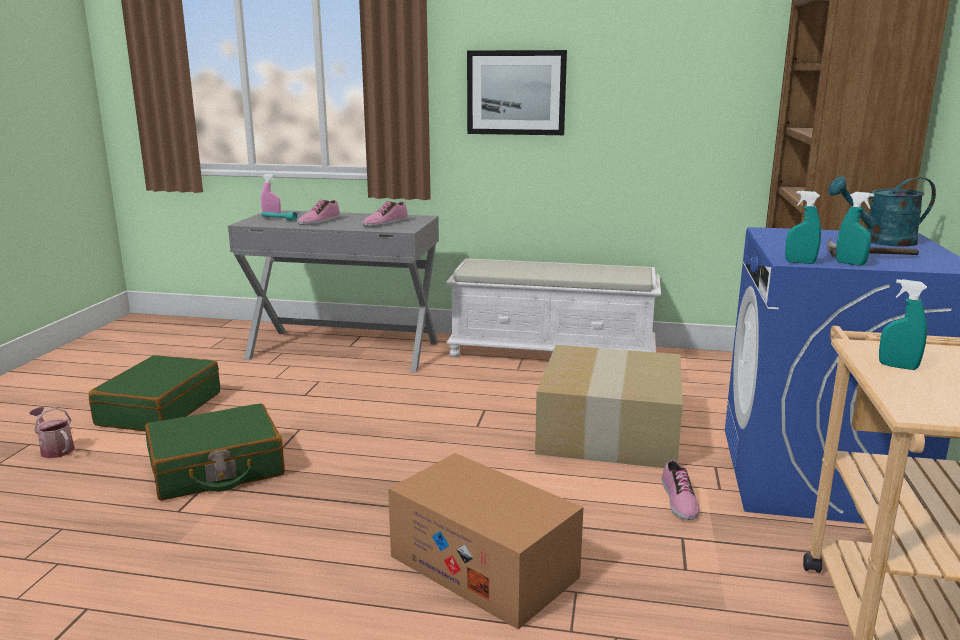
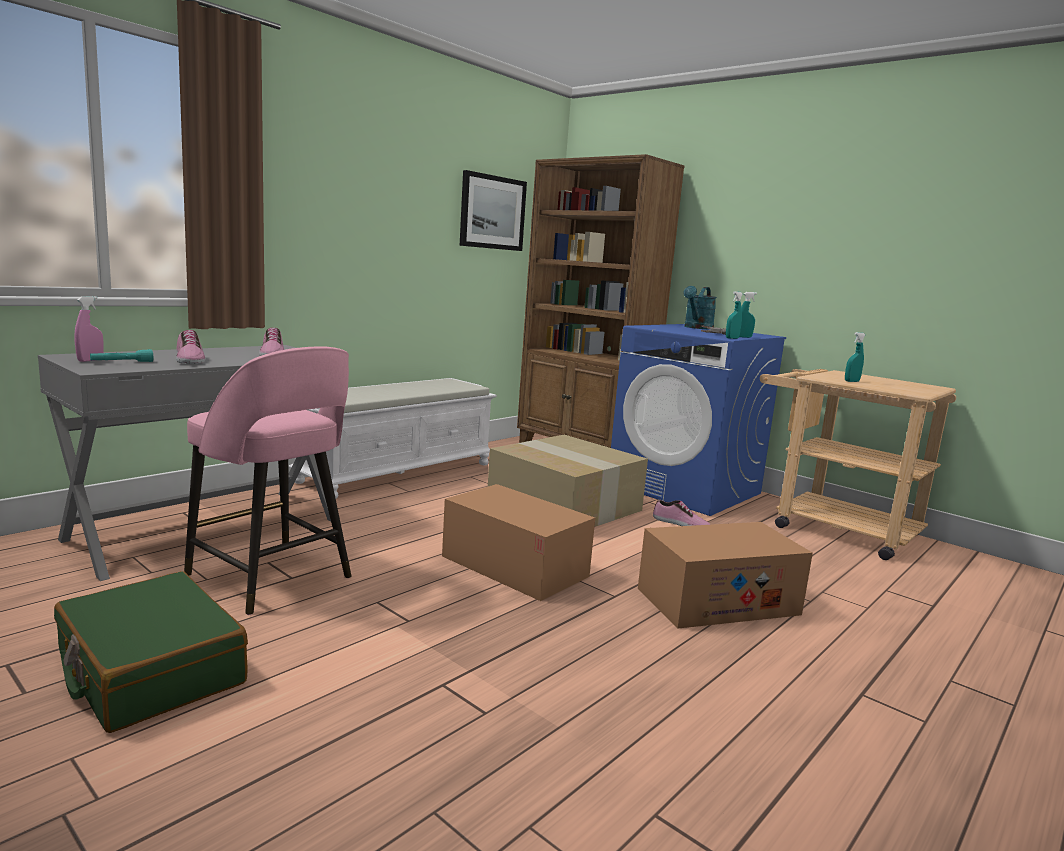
camera: 60 degrees left, 5 degrees down
watering can [29,407,75,458] -> none
green suitcase [145,403,285,500] -> none
picture [467,50,567,135] -> picture moved to [460,170,527,251]
none -> pink stool [184,346,351,615]
none -> cardboard box [442,484,595,601]

